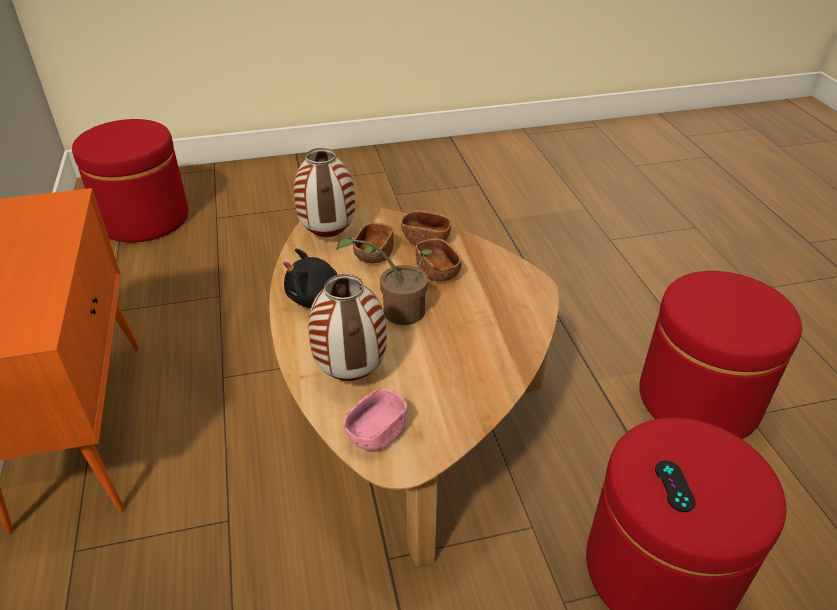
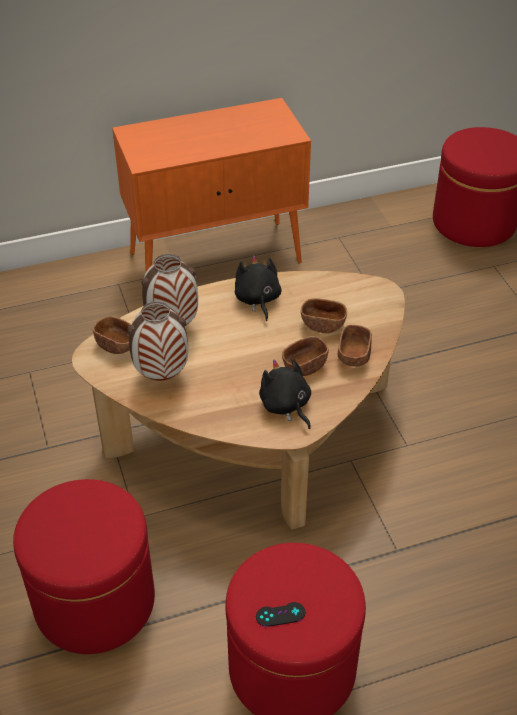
camera: 85 degrees right, 5 degrees up
vase [294,148,355,237] -> vase moved to [128,301,188,381]
potted plant [336,238,433,325] -> none
pink bowl [343,389,407,451] -> brown bowl [93,316,131,354]
black game controller [655,461,696,512] -> black game controller moved to [256,602,305,627]
none -> black plush toy [259,359,311,429]

